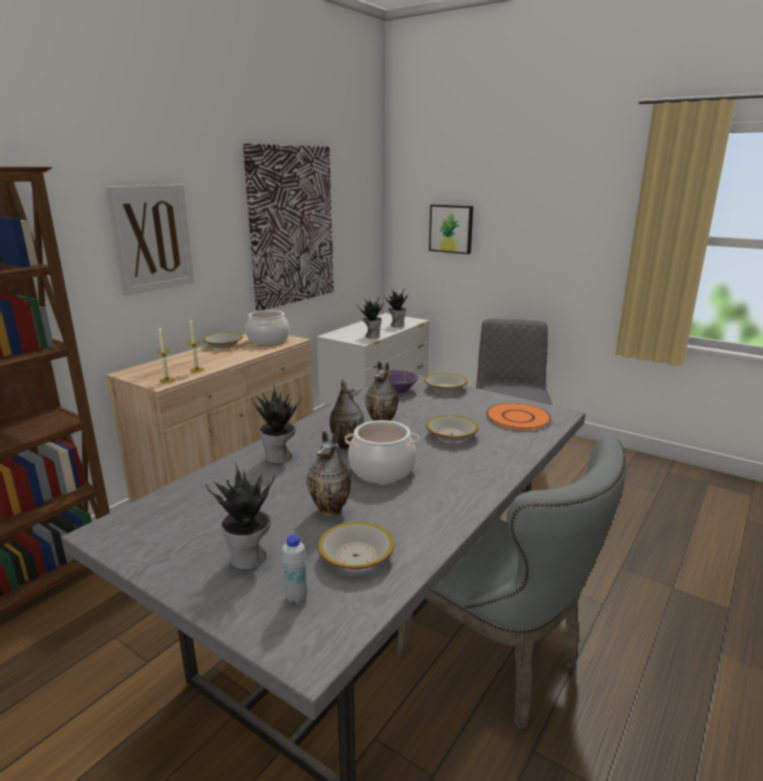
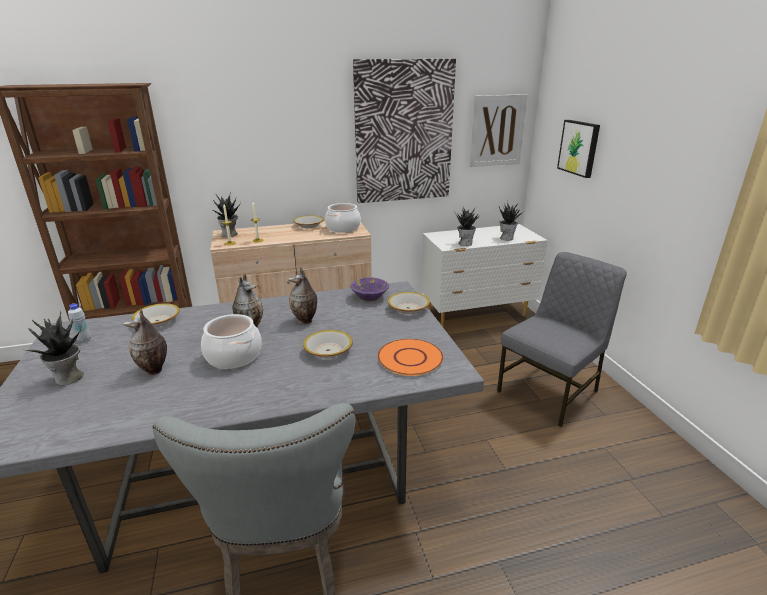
camera: 40 degrees right, 5 degrees up
picture [106,185,195,295] -> picture moved to [470,94,528,167]
potted plant [251,384,302,464] -> potted plant moved to [211,192,241,237]
white bottle [281,535,308,603] -> white bottle moved to [68,303,91,343]
bowl [318,521,394,570] -> bowl moved to [132,303,180,327]

